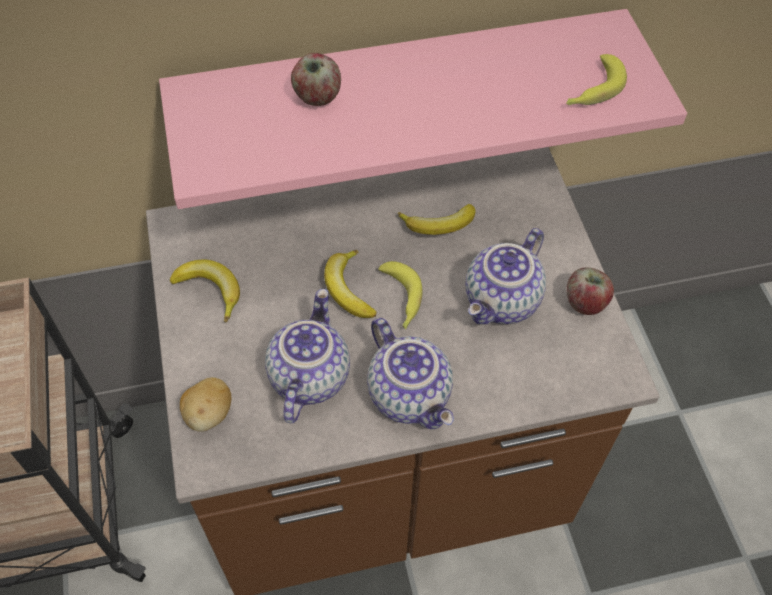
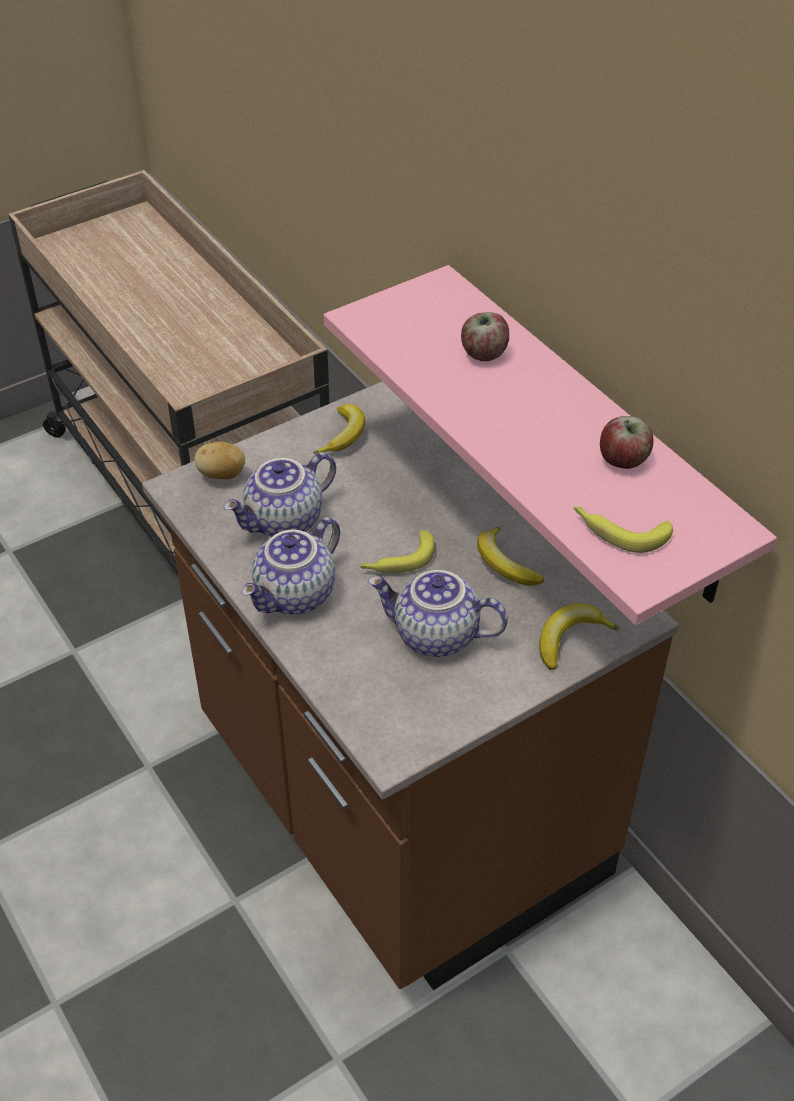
camera: 70 degrees right, 10 degrees down
teapot [265,289,350,423] -> teapot turned 150 degrees clockwise [224,452,336,537]
banana [324,250,376,318] -> banana moved to [539,603,619,670]
apple [567,268,614,315] -> apple moved to [600,416,653,469]

